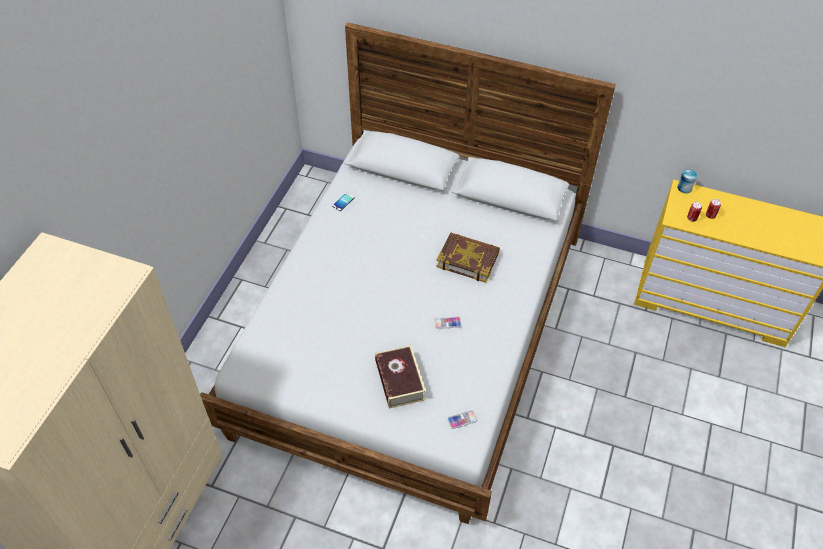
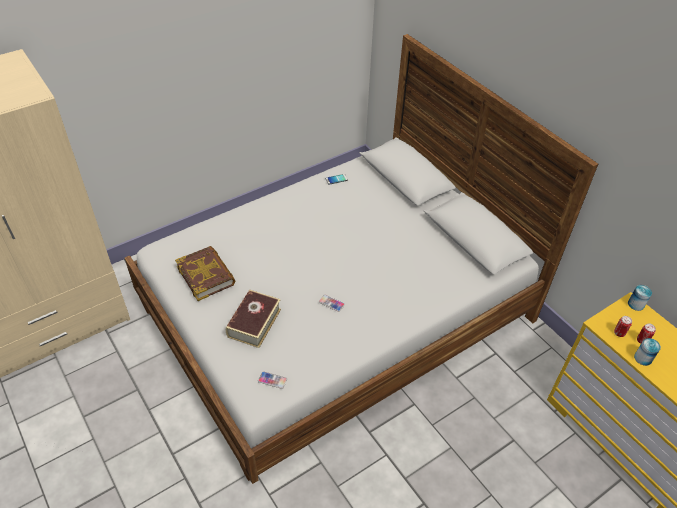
camera: 35 degrees right, 5 degrees down
book [436,233,500,283] -> book moved to [175,246,236,301]
none -> can [634,338,661,366]

